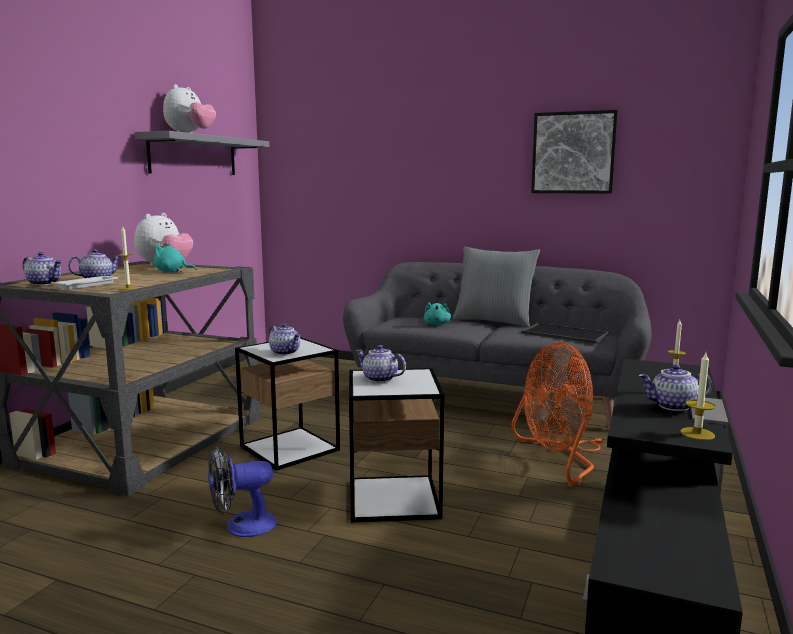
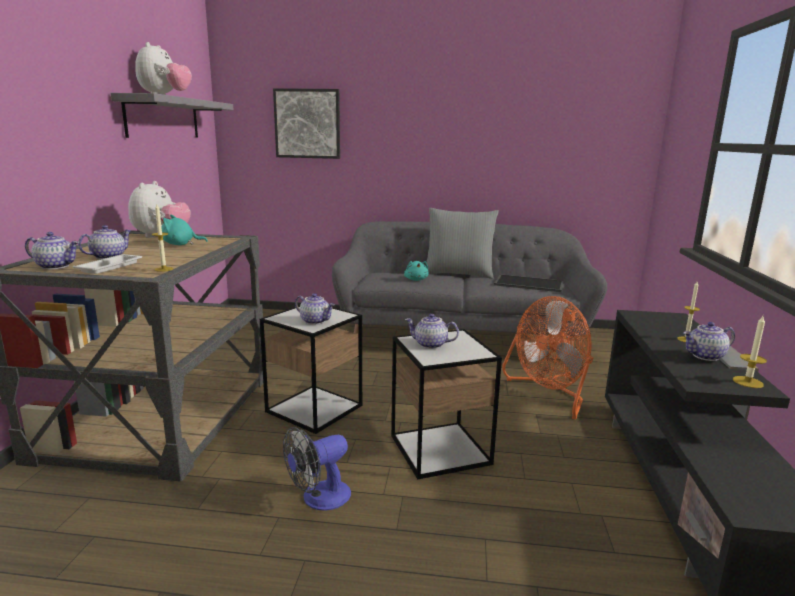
camera: 15 degrees left, 5 degrees up
picture [531,110,618,194] -> picture moved to [273,88,340,159]

